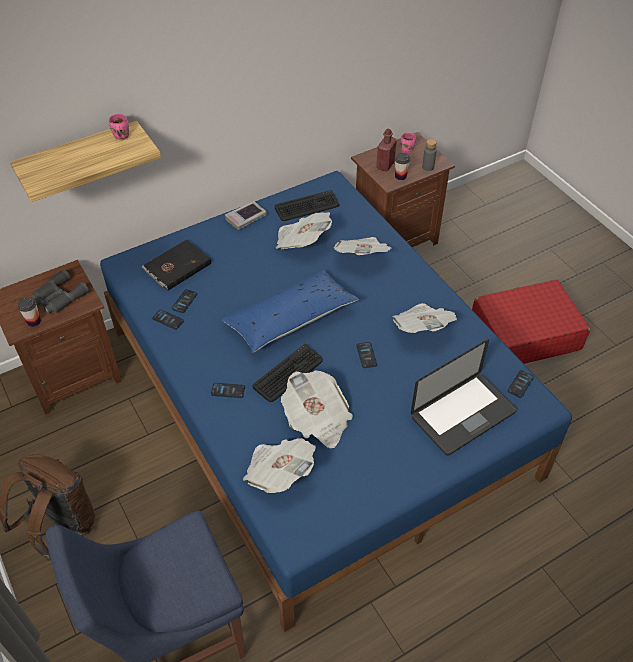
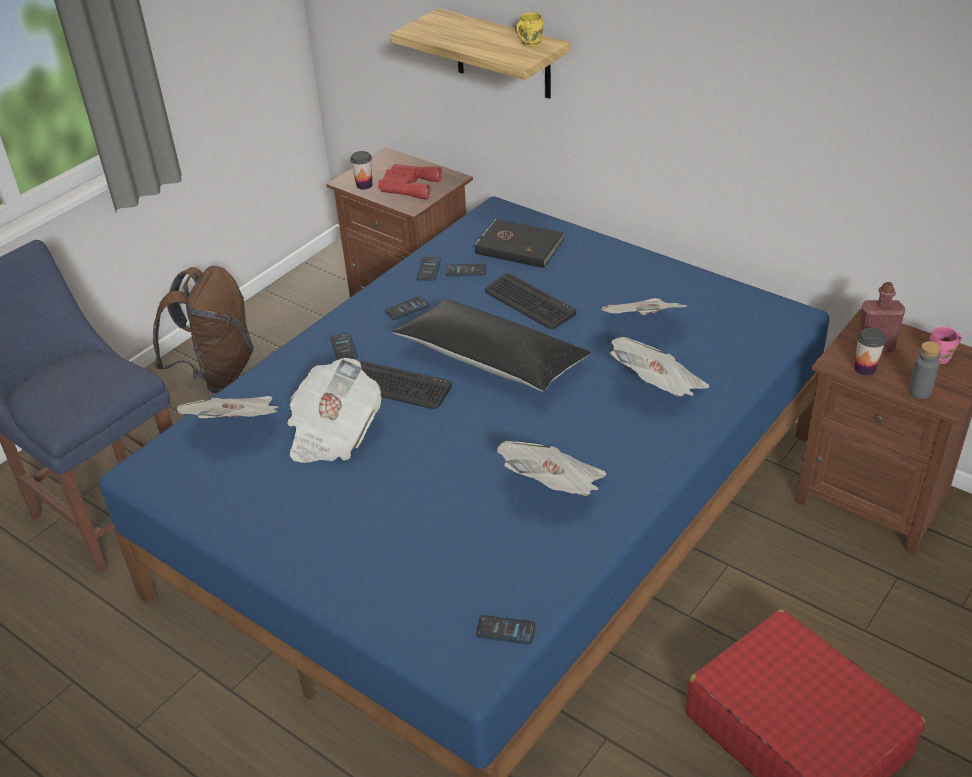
camera: 70 degrees right, 10 degrees down
grey binoculars [32,269,89,314] -> red binoculars [378,164,442,199]
pink mug [109,114,129,140] -> yellow mug [515,12,543,47]
blue pillow [222,270,359,353] -> black pillow [392,299,591,392]
book [225,201,267,230] -> none
keyboard [275,190,339,221] -> keyboard moved to [485,273,576,329]
phone [356,342,377,368] -> phone moved to [385,296,429,320]
laptop [411,339,517,456] -> none

